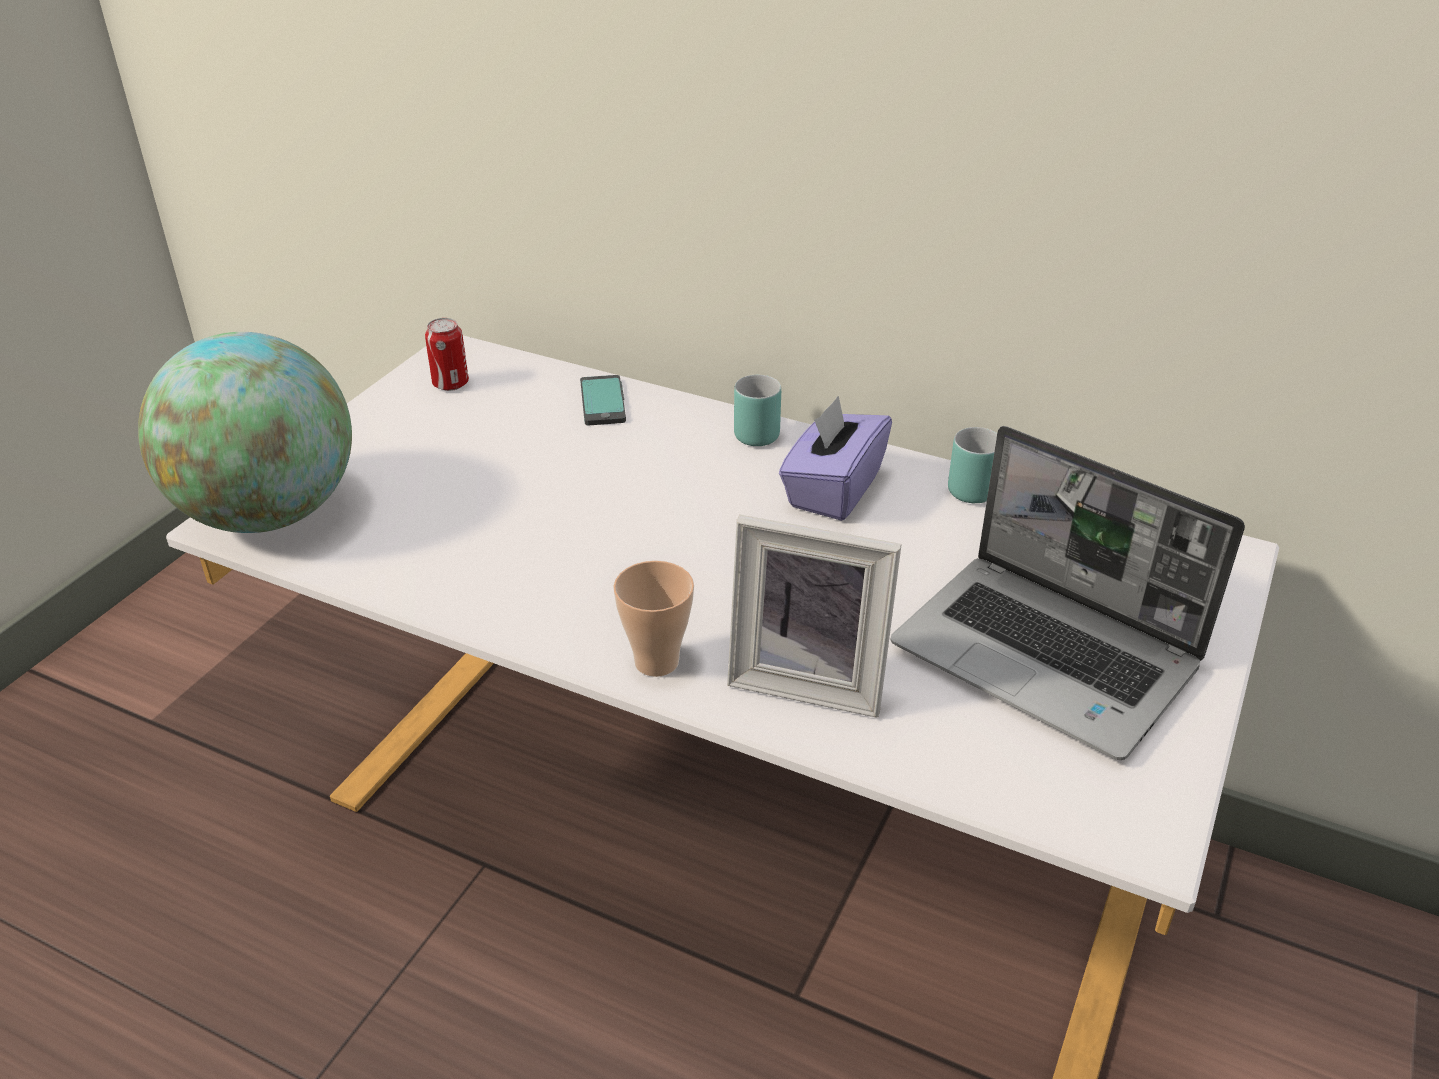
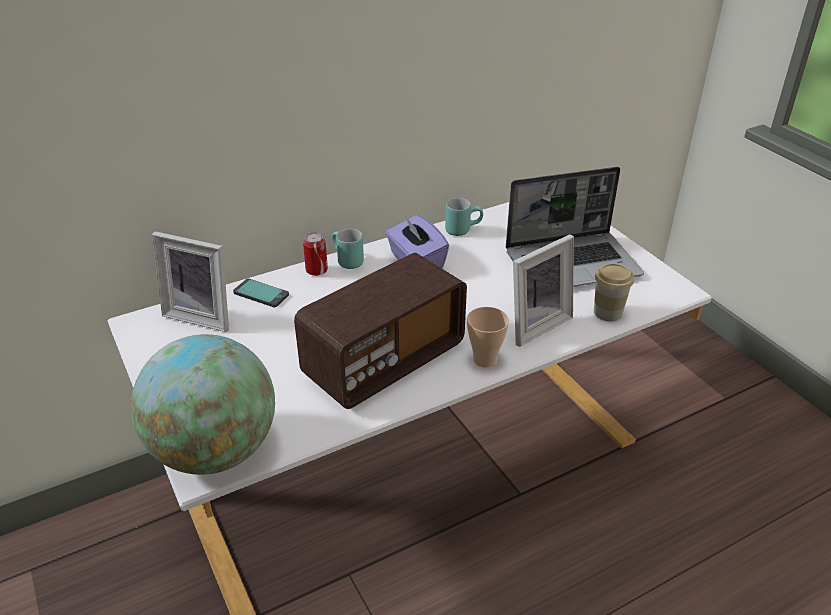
camera: 55 degrees left, 0 degrees up
can [425,318,469,391] -> can moved to [303,232,328,276]
none -> picture frame [152,231,229,332]
none -> radio [294,253,467,409]
none -> cup [594,263,634,322]

